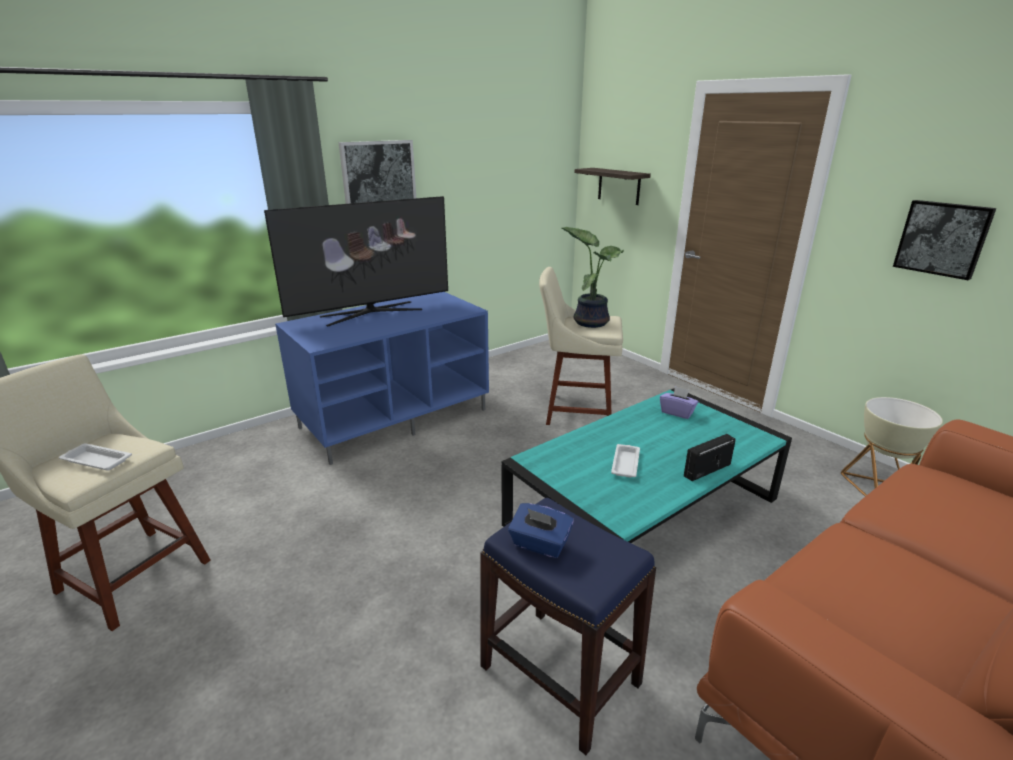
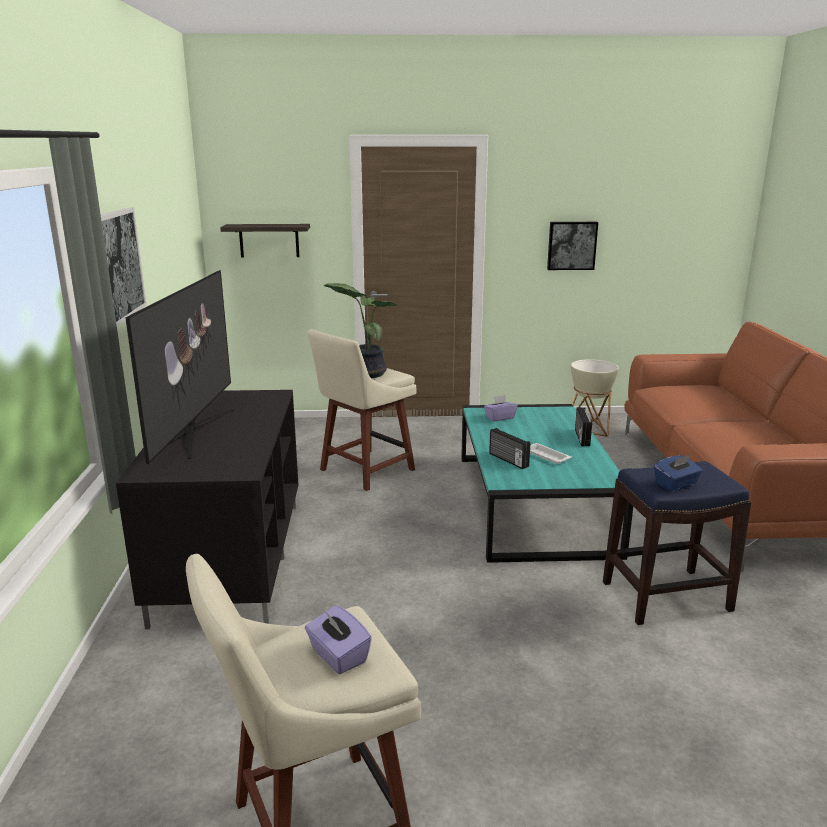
camera: 55 degrees left, 5 degrees down
white tray [59,443,132,471] -> purple tissue box [305,605,372,674]
blue tv stand [275,292,489,465] -> black tv stand [116,390,299,629]
none -> radio [489,428,530,469]

